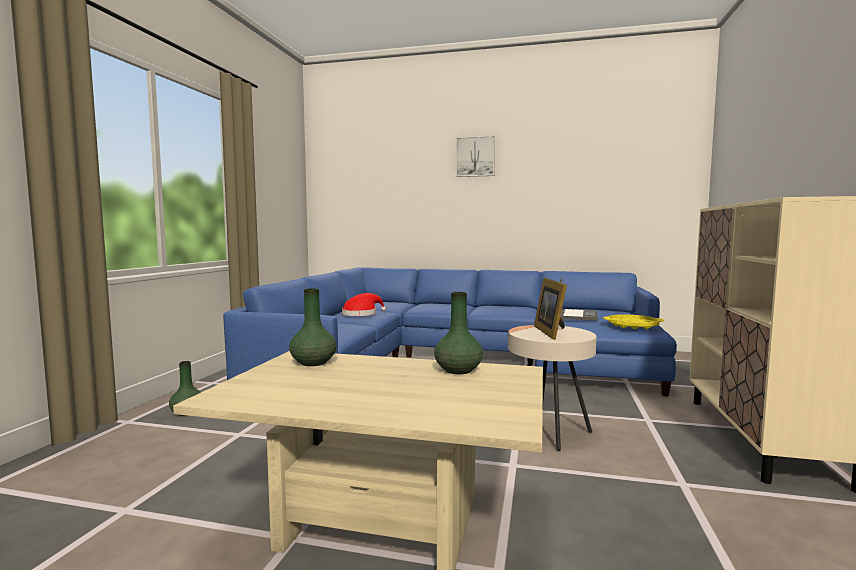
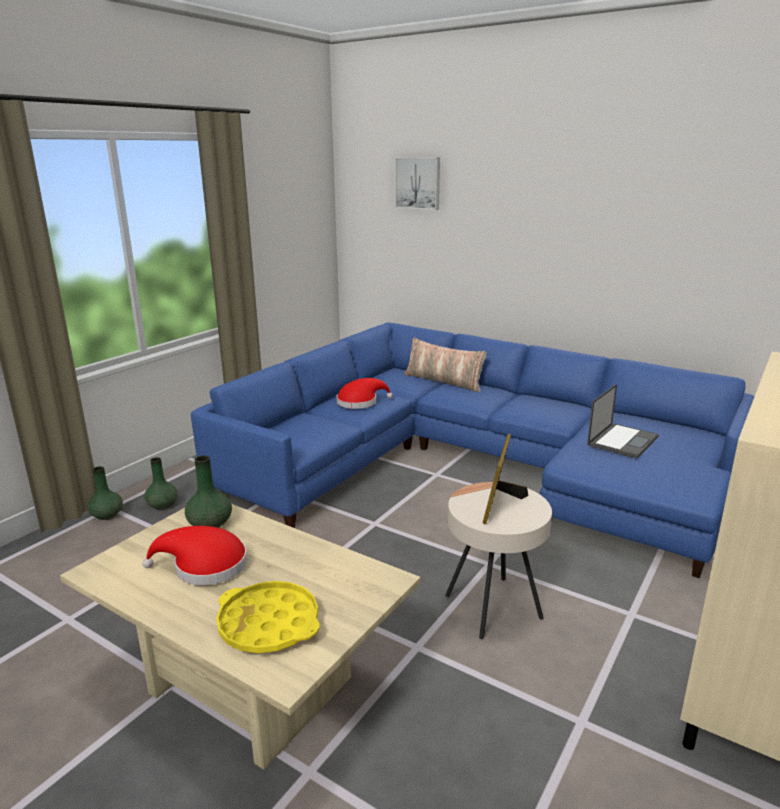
camera: 20 degrees right, 15 degrees up
green vase [434,292,483,374] -> green vase moved to [87,466,123,520]
picture [456,136,495,177] -> picture moved to [395,157,440,210]
yellow tray [603,314,664,329] -> yellow tray moved to [216,581,320,653]
none -> red hat [142,526,247,585]
none -> pillow [404,337,487,392]

